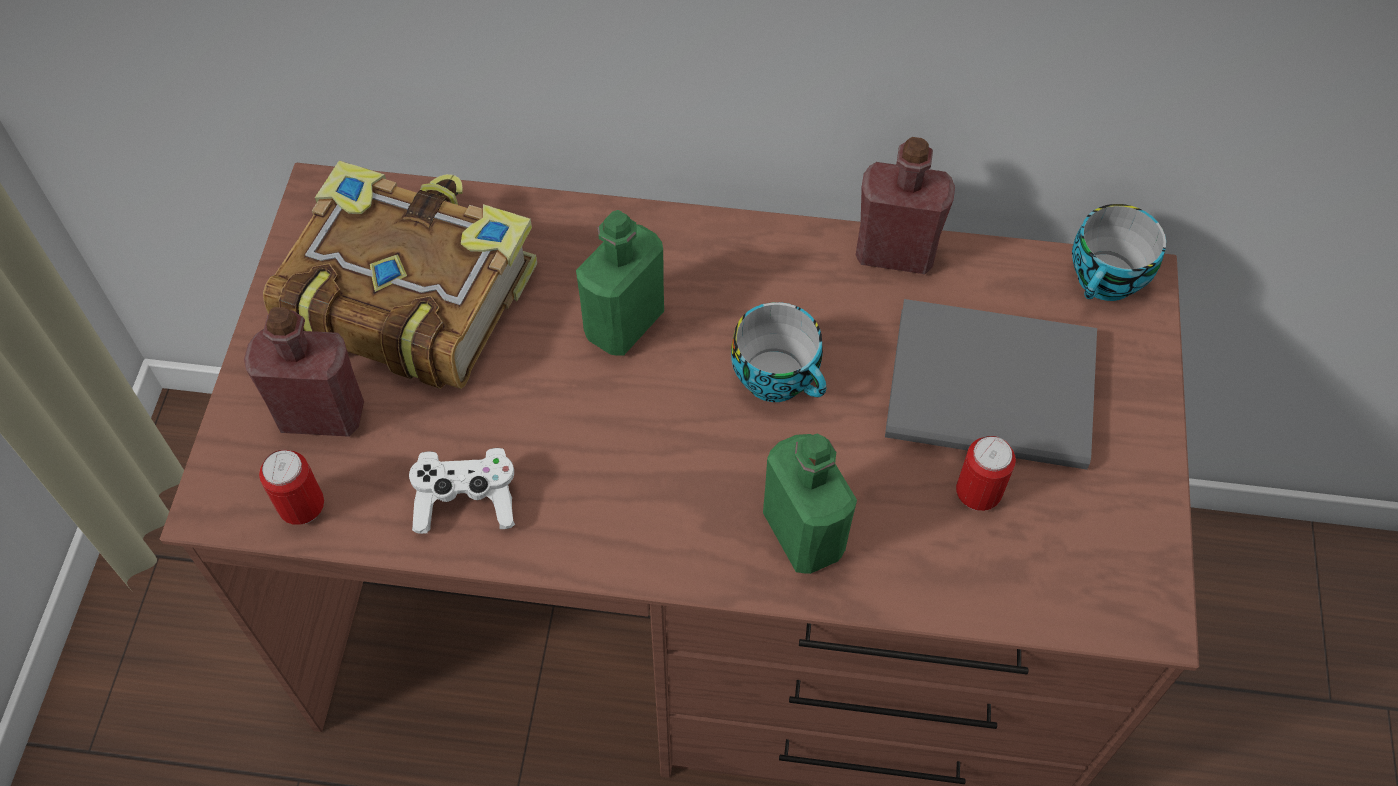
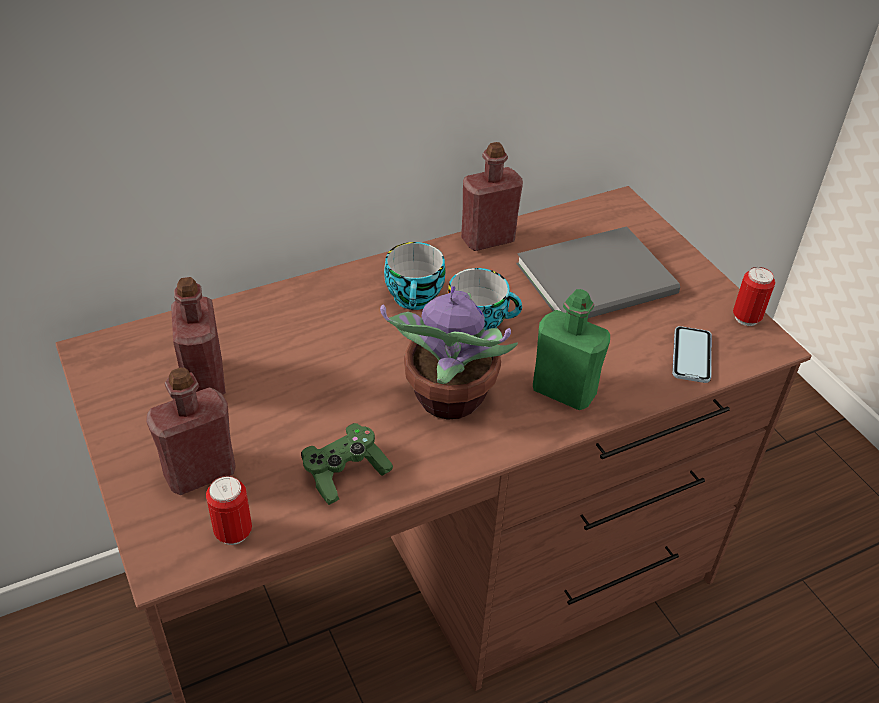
camera: 35 degrees left, 15 degrees down
book [263,161,537,389] -> red bottle [171,277,226,394]
white game controller [409,448,515,534] -> green game controller [301,423,393,505]
green bottle [576,210,664,356] -> none
can [956,436,1016,511] -> can moved to [733,267,775,326]
cup [1072,204,1166,301] -> cup moved to [384,242,445,310]
none -> potted plant [380,286,518,420]
none -> phone [672,326,712,383]

